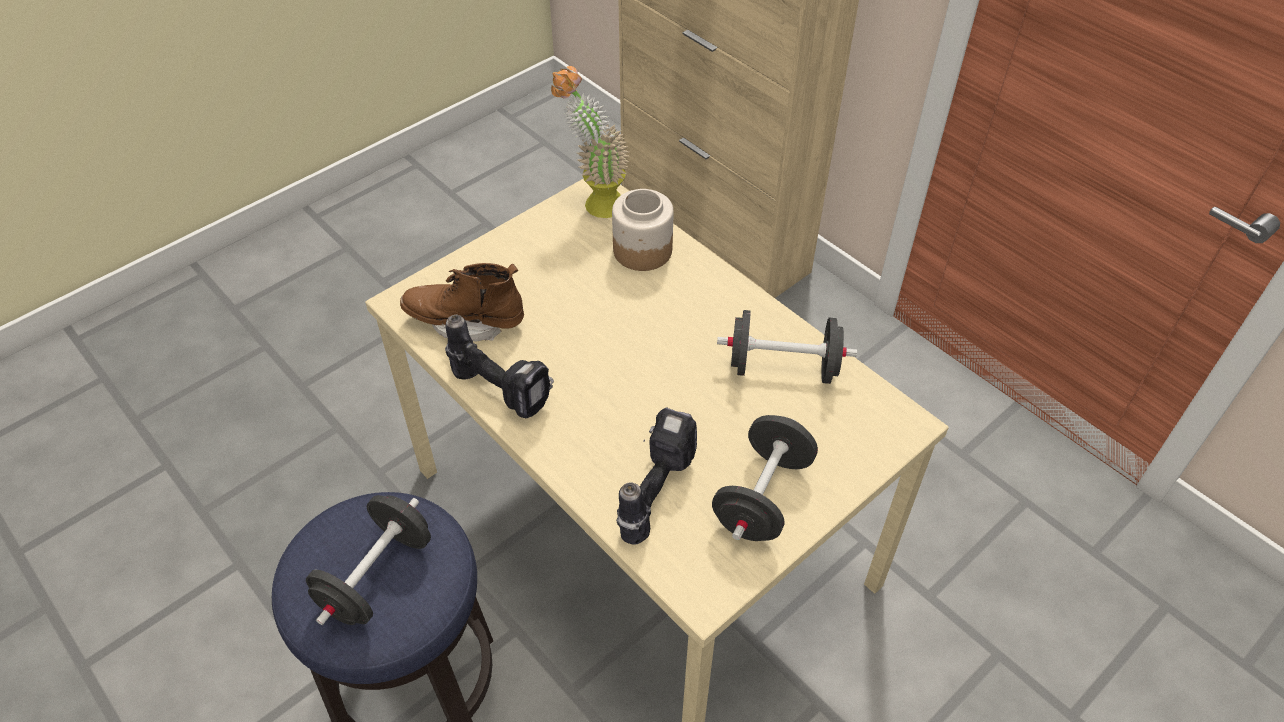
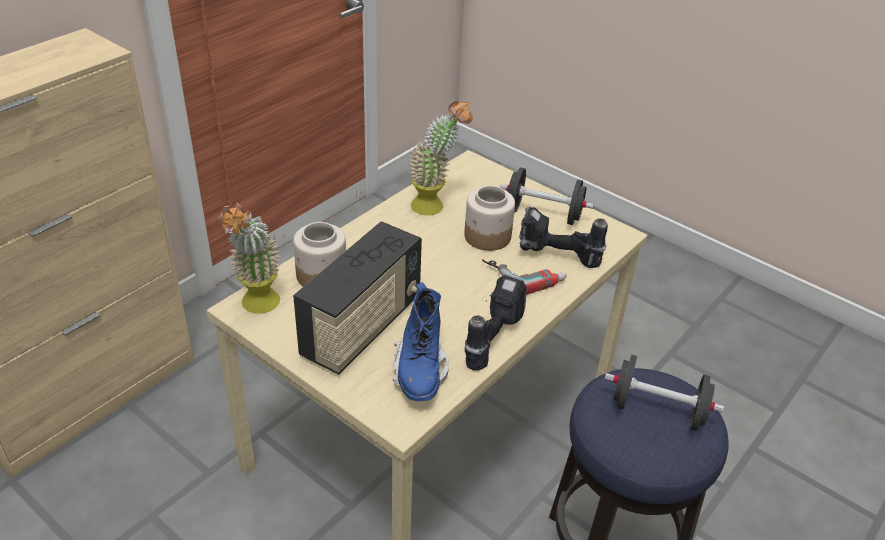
camera: 100 degrees left, 10 degrees down
brown boot [400,263,524,342] -> blue boot [393,282,449,401]
black dumbbell [717,310,857,384] -> potted plant [409,101,473,215]
none -> radio [293,221,422,375]
none -> jar [464,186,515,251]
none -> power drill [482,259,567,295]

